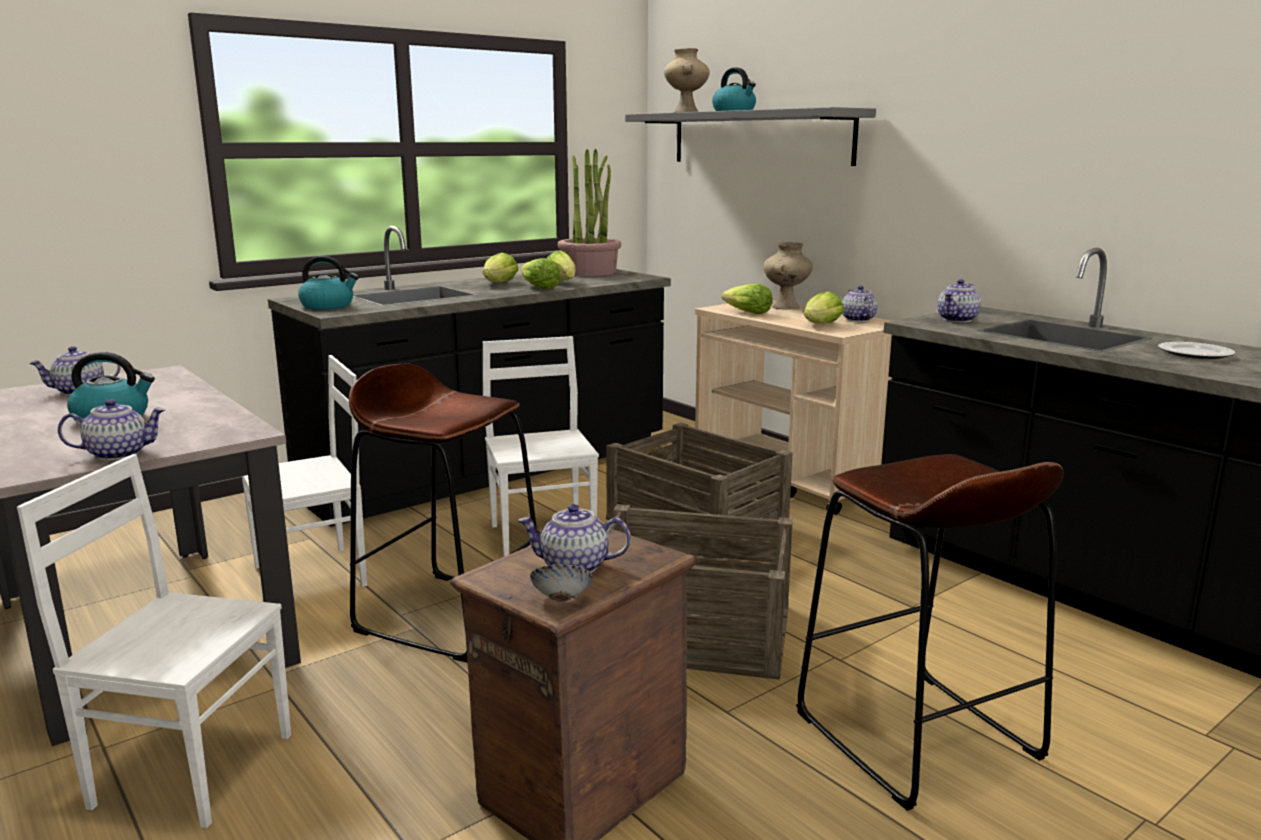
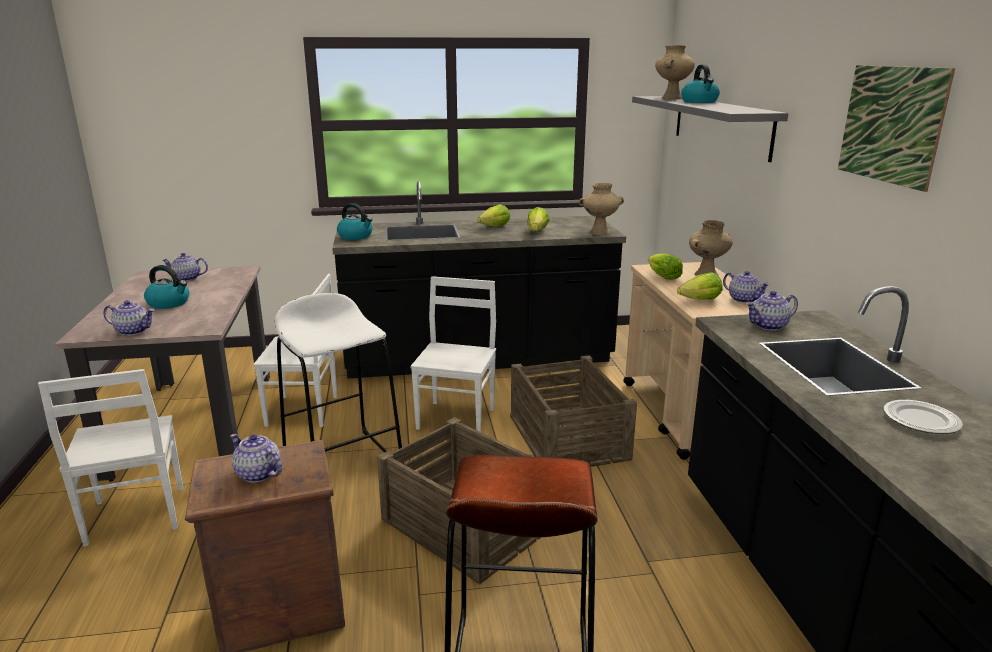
camera: 30 degrees right, 5 degrees up
white chair [17,454,291,828] -> white chair turned 150 degrees counterclockwise [38,369,183,546]
brown stool [349,364,537,663] -> white stool [275,293,404,464]
lettuce [521,258,560,289] -> none
bowl [530,564,593,601] -> none
potted plant [558,149,621,276] -> none
teapot [842,286,878,322] -> teapot turned 120 degrees clockwise [723,271,770,303]
none -> beige vase [579,183,624,235]
none -> picture [838,65,955,192]

